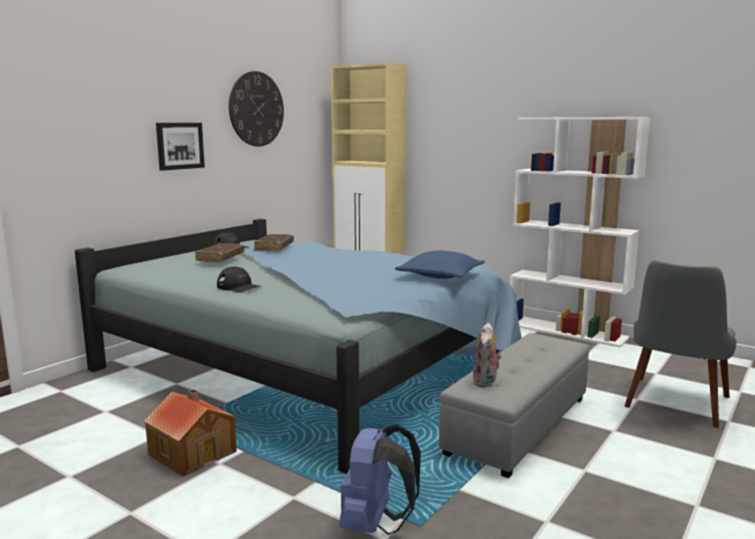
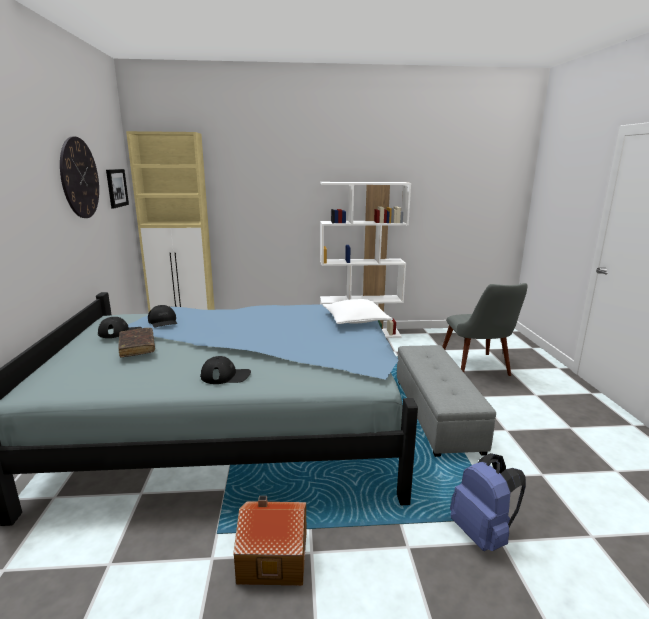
camera: 40 degrees left, 5 degrees up
picture [156,123,205,171] -> picture moved to [106,169,129,208]
brown book [254,234,294,251] -> black cap [148,305,177,327]
blue pillow [395,250,485,279] -> white pillow [323,299,393,324]
plush toy [473,323,502,388] -> none

